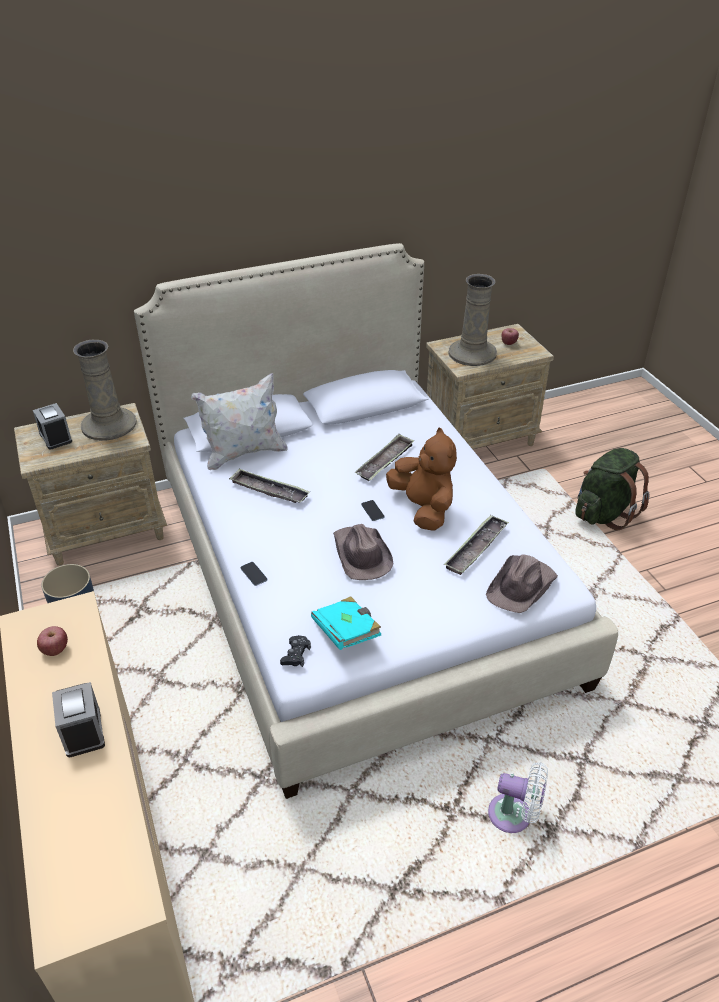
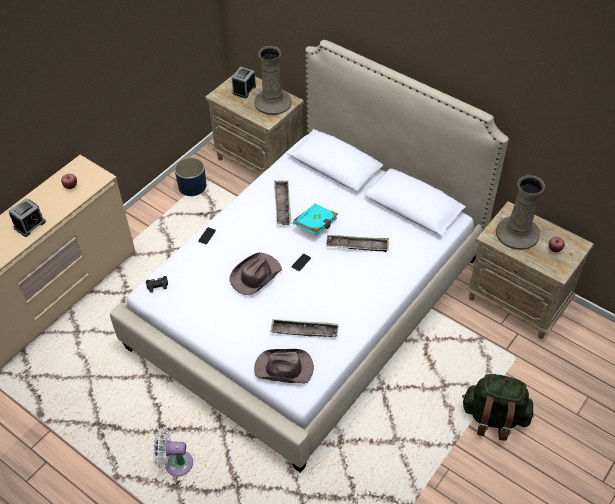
camera: 60 degrees right, 10 degrees up
white pillow [191,373,288,470] -> none
turquoise book [311,596,381,650] -> turquoise book moved to [293,204,338,236]
brown plush toy [386,427,457,531] -> none
white fan [488,762,548,833] -> white fan turned 105 degrees clockwise [153,428,193,476]

